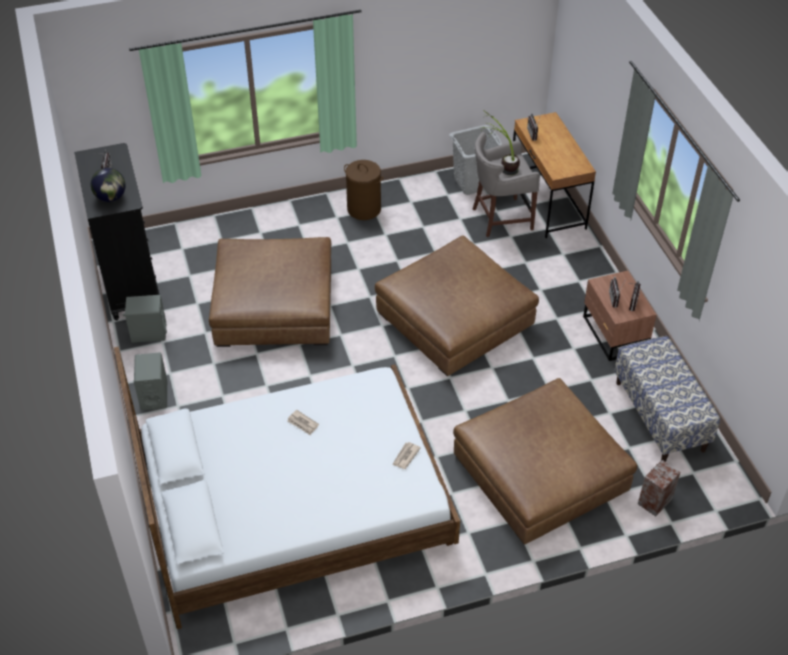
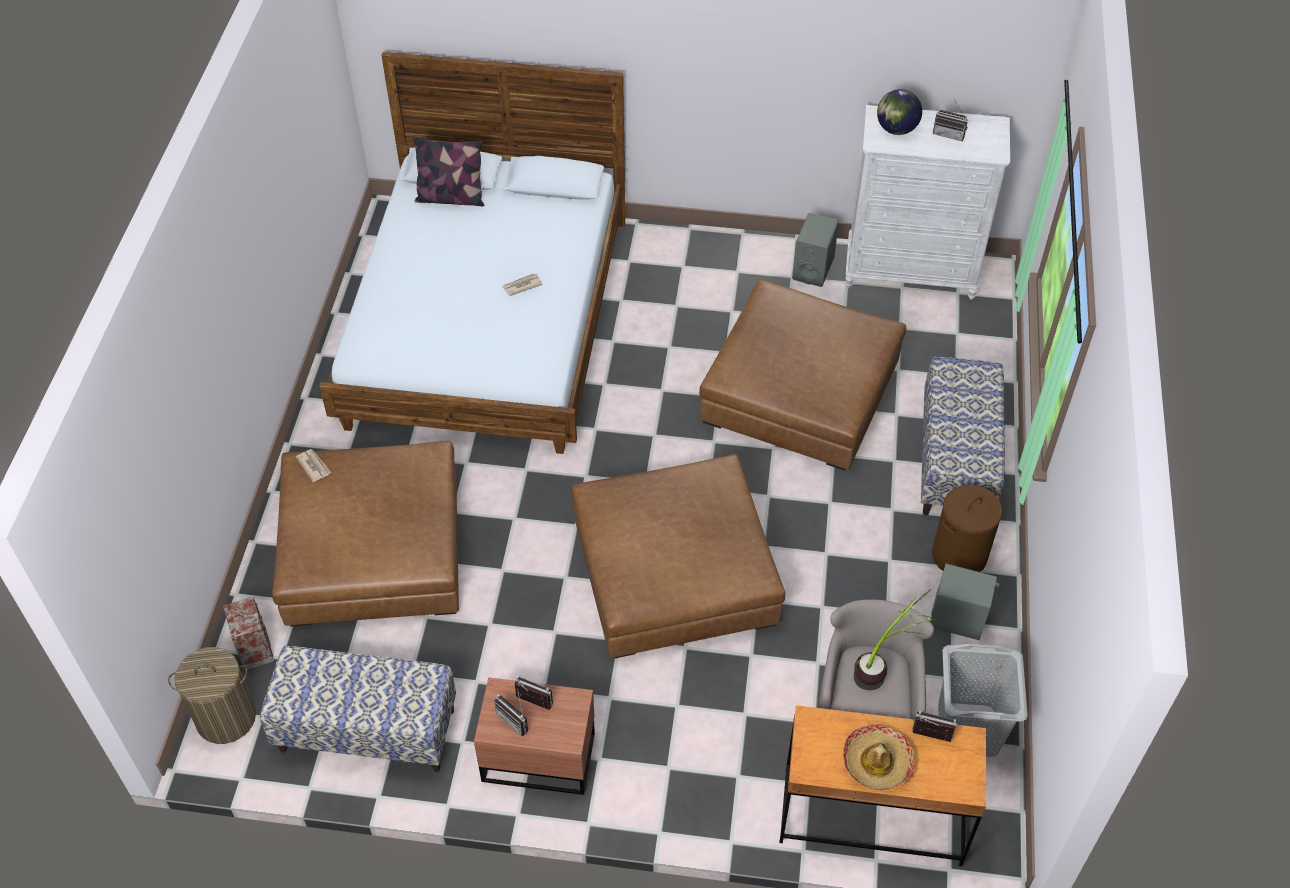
camera: 115 degrees right, 5 degrees up
black dresser [74,143,160,321] -> white dresser [845,105,1010,300]
grey speaker [134,352,167,410] -> grey speaker moved to [930,564,1000,640]
newspaper [392,442,421,469] -> newspaper moved to [296,449,331,482]
none -> laundry basket [168,647,256,744]
none -> pillow [413,136,484,206]
none -> hat [843,725,915,791]
none -> bench [921,357,1005,515]

